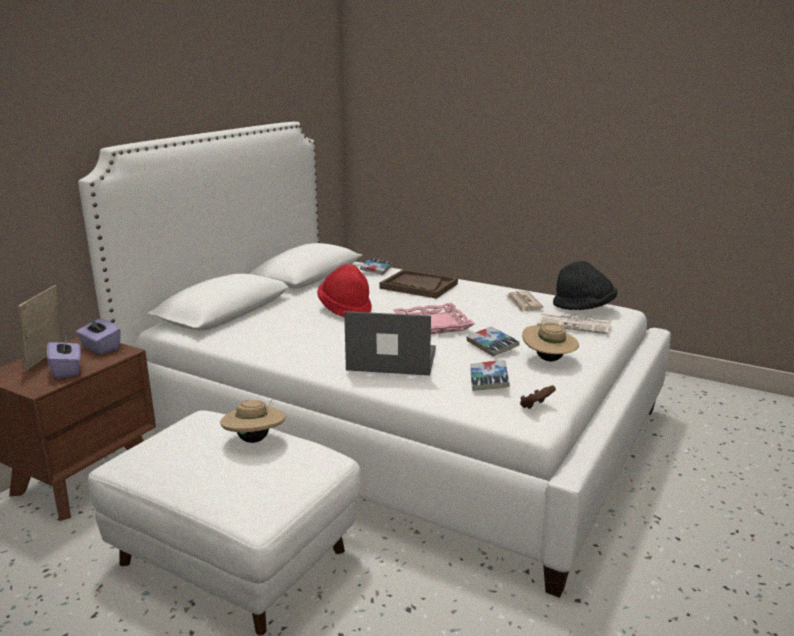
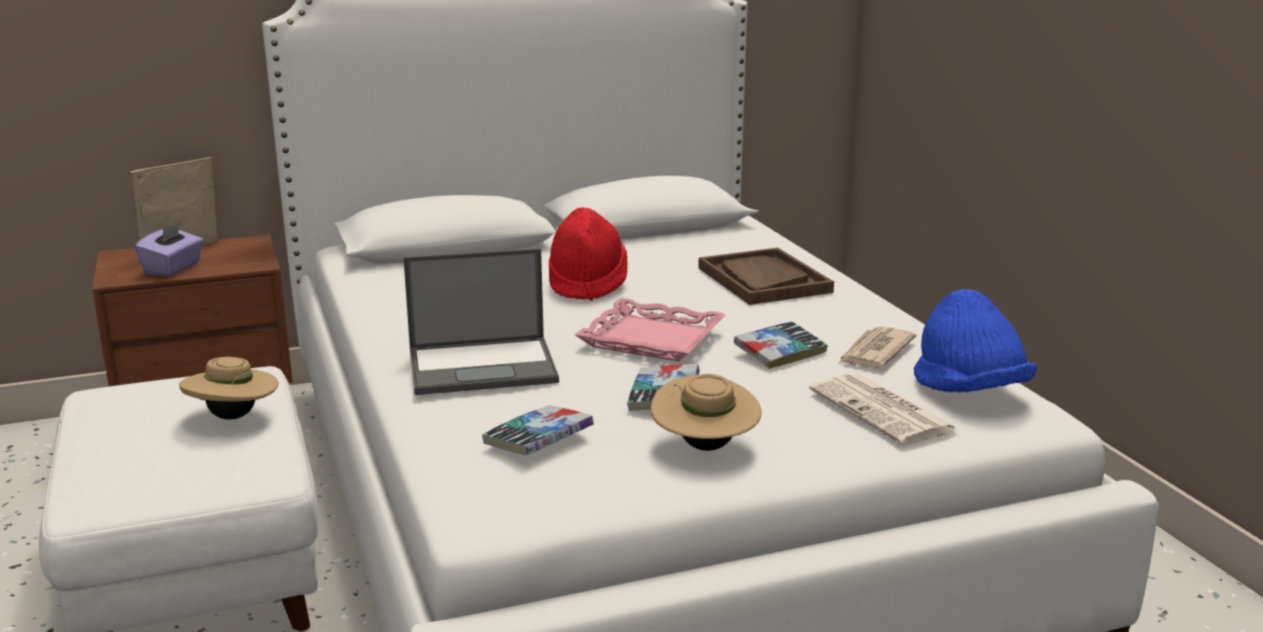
camera: 40 degrees right, 0 degrees up
purple tissue box [76,316,121,355] -> none
laptop [344,311,436,375] -> laptop turned 120 degrees clockwise [403,248,559,395]
book [360,258,392,275] -> book moved to [734,321,828,369]
brown game controller [520,385,556,409] -> none
black hat [553,261,617,310] -> blue hat [914,289,1037,392]

